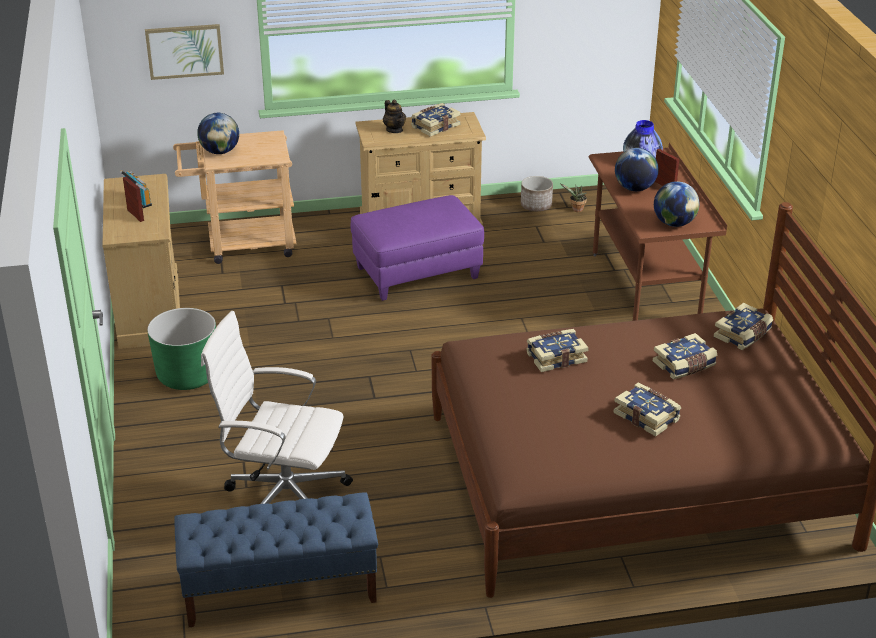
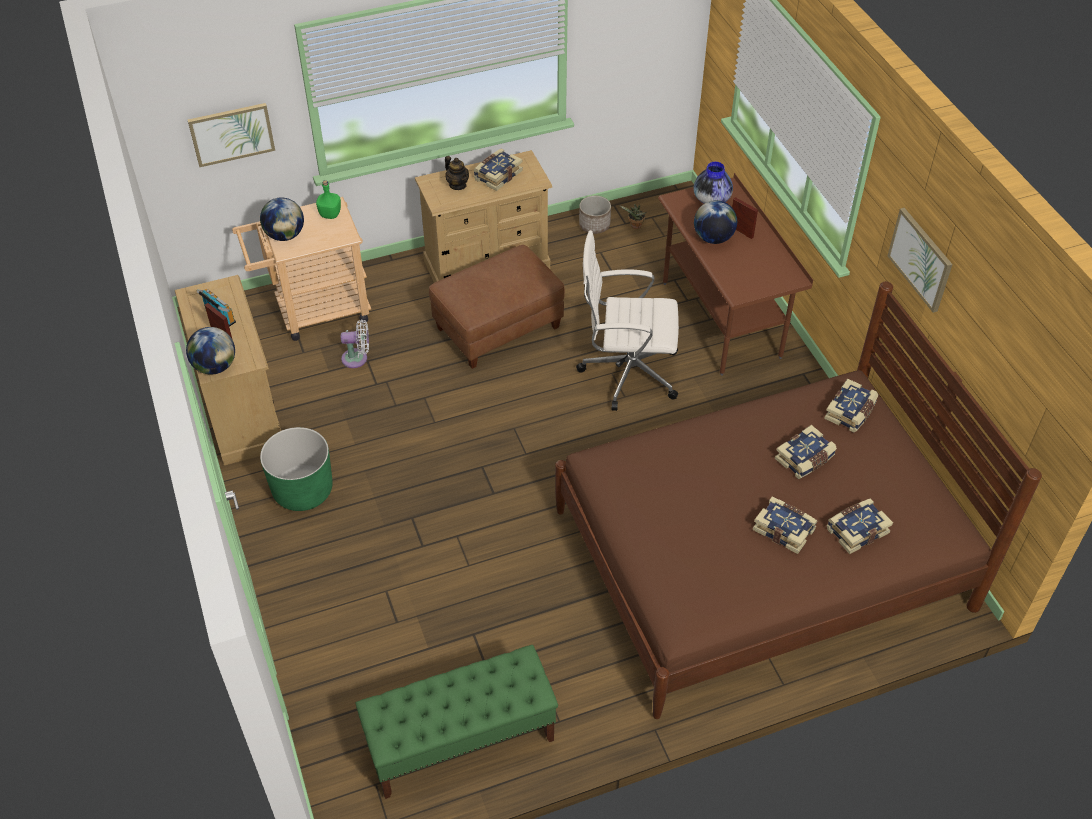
camera: 10 degrees left, 15 degrees up
blue bench [174,492,378,627] -> green bench [356,645,558,799]
white office chair [201,311,353,504] -> white office chair moved to [576,230,679,411]
purple ottoman [350,195,484,301] -> brown ottoman [429,245,565,369]
book [526,329,588,372] -> book moved to [827,498,893,554]
globe [654,181,699,227] -> globe moved to [186,327,235,375]
none -> green bottle [316,180,341,219]
none -> white fan [341,319,369,368]
none -> picture [887,208,952,313]

